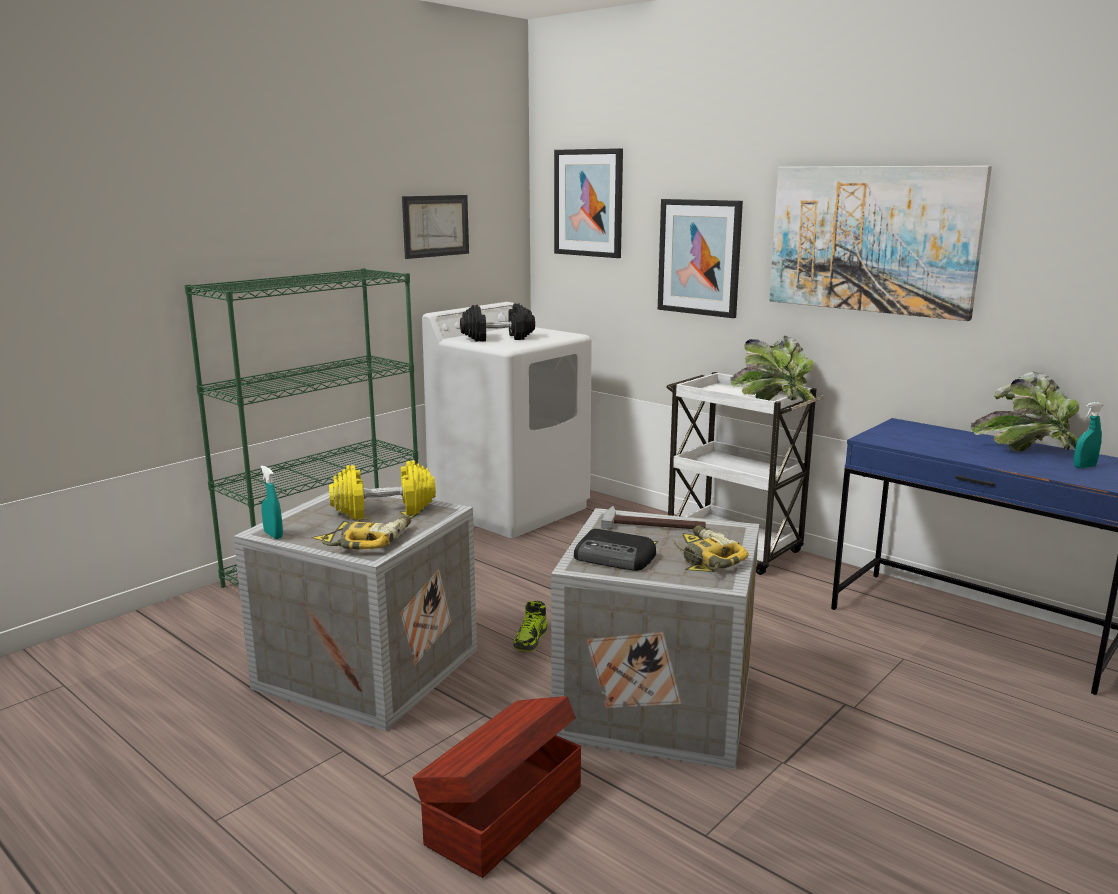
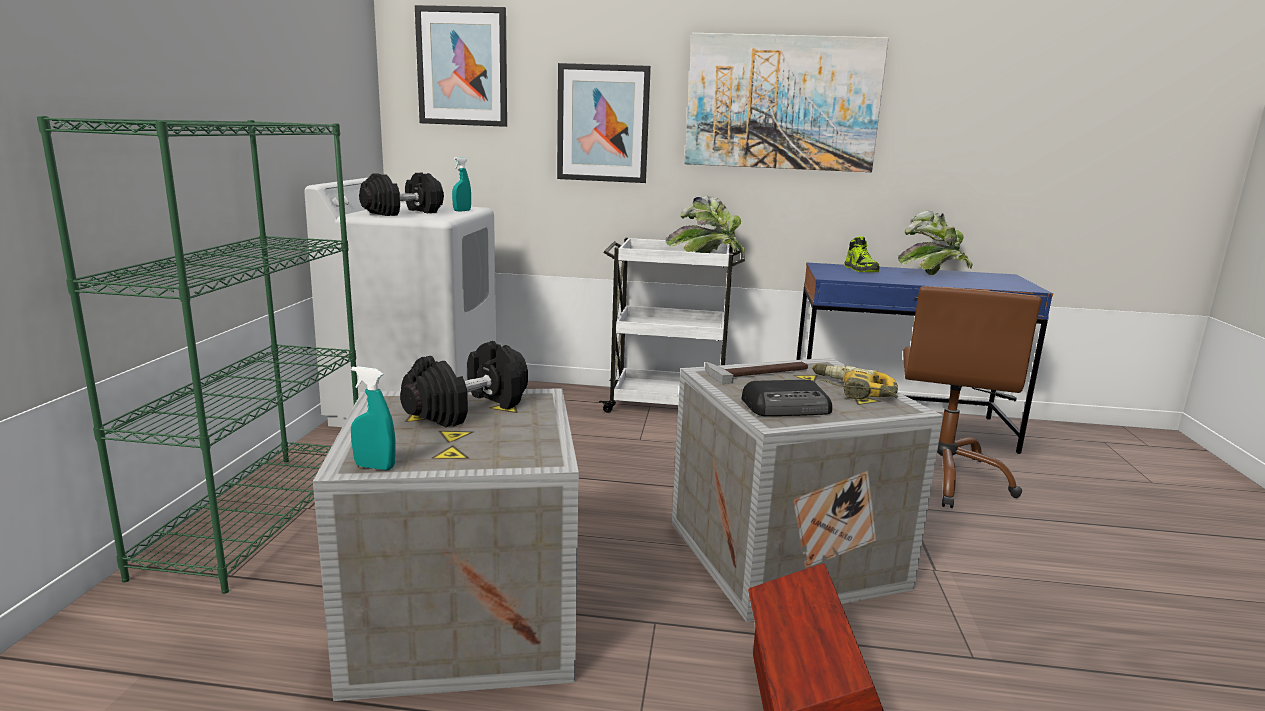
camera: 35 degrees left, 0 degrees up
power drill [322,515,411,549] -> none
yellow dumbbell [329,460,436,520] -> black dumbbell [400,341,528,427]
picture [402,195,469,259] -> none
shoe [514,600,547,652] -> shoe moved to [844,236,879,272]
turquoise spray bottle [1074,402,1104,468] -> turquoise spray bottle moved to [452,157,471,211]
none -> brown office chair [903,286,1042,508]

